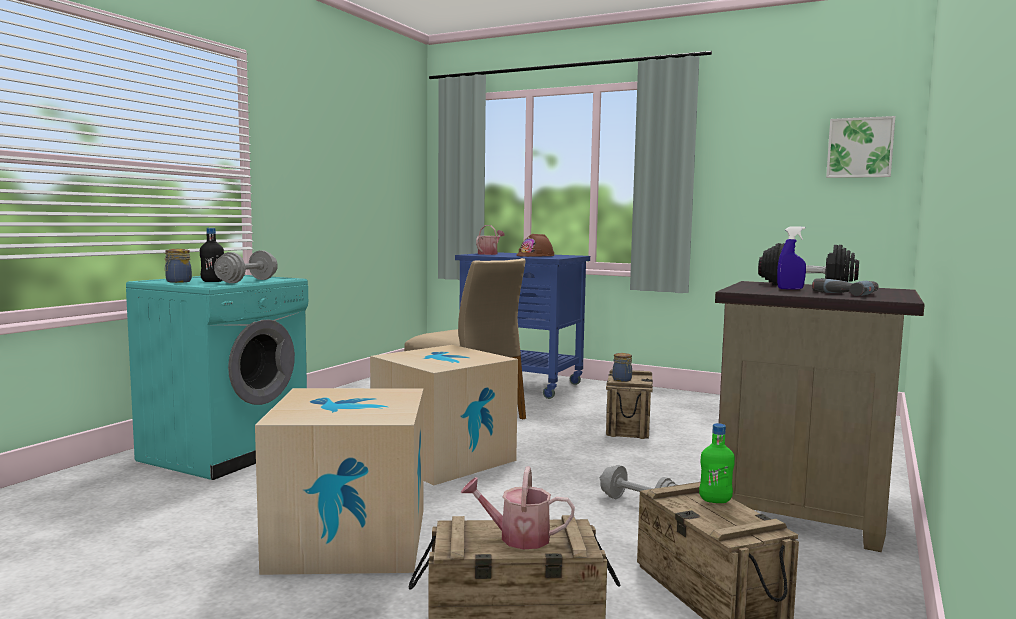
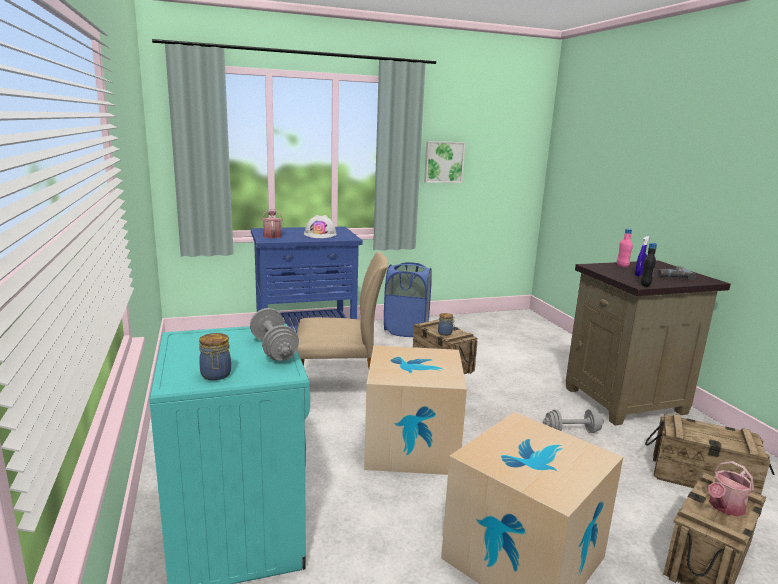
camera: 45 degrees left, 10 degrees up
black bottle [200,228,224,282] -> black bottle moved to [641,243,657,287]
brown hard hat [516,234,554,257] -> white hard hat [304,215,337,238]
green bottle [699,423,735,503] -> none
black dumbbell [758,243,859,286] -> pink bottle [617,229,633,268]
picture [826,116,895,178] -> picture moved to [424,141,466,183]
none -> blue laundry basket [384,262,432,337]

